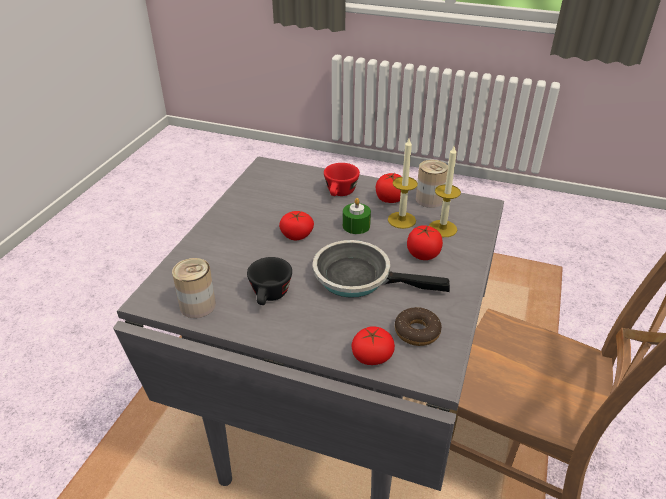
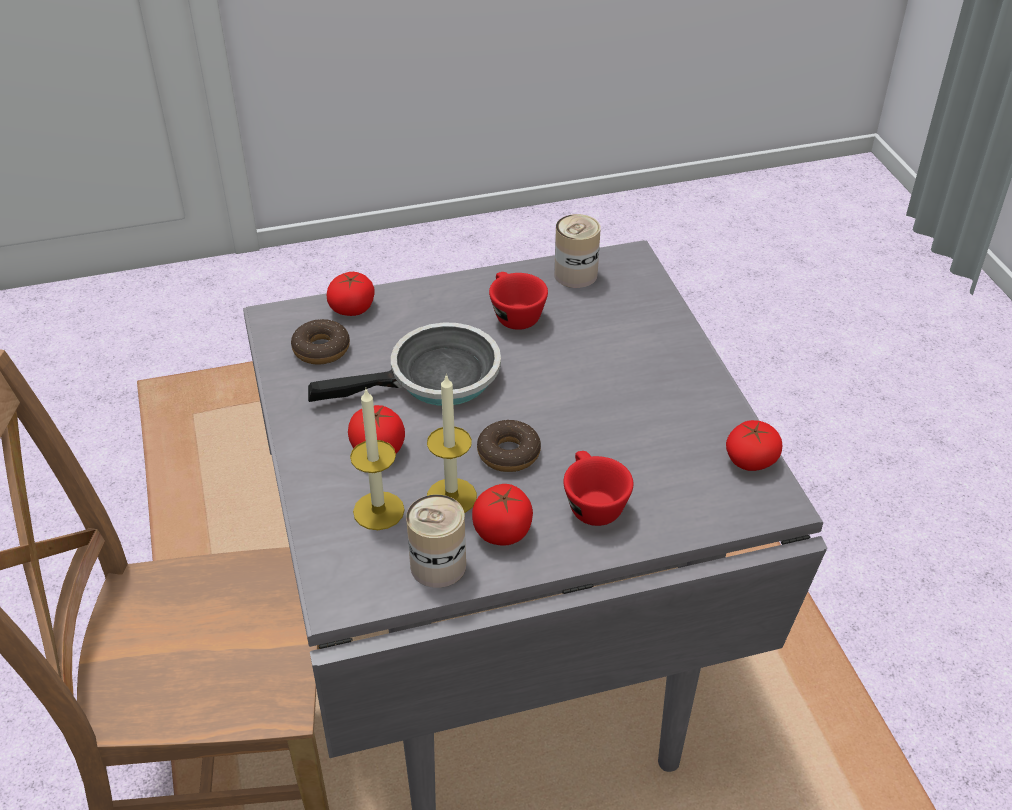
camera: 145 degrees right, 5 degrees up
black cup [247,257,292,305] -> red cup [489,272,548,330]
tomato [279,211,314,240] -> tomato moved to [726,420,782,471]
green candle [343,198,371,234] -> donut [477,420,541,472]

